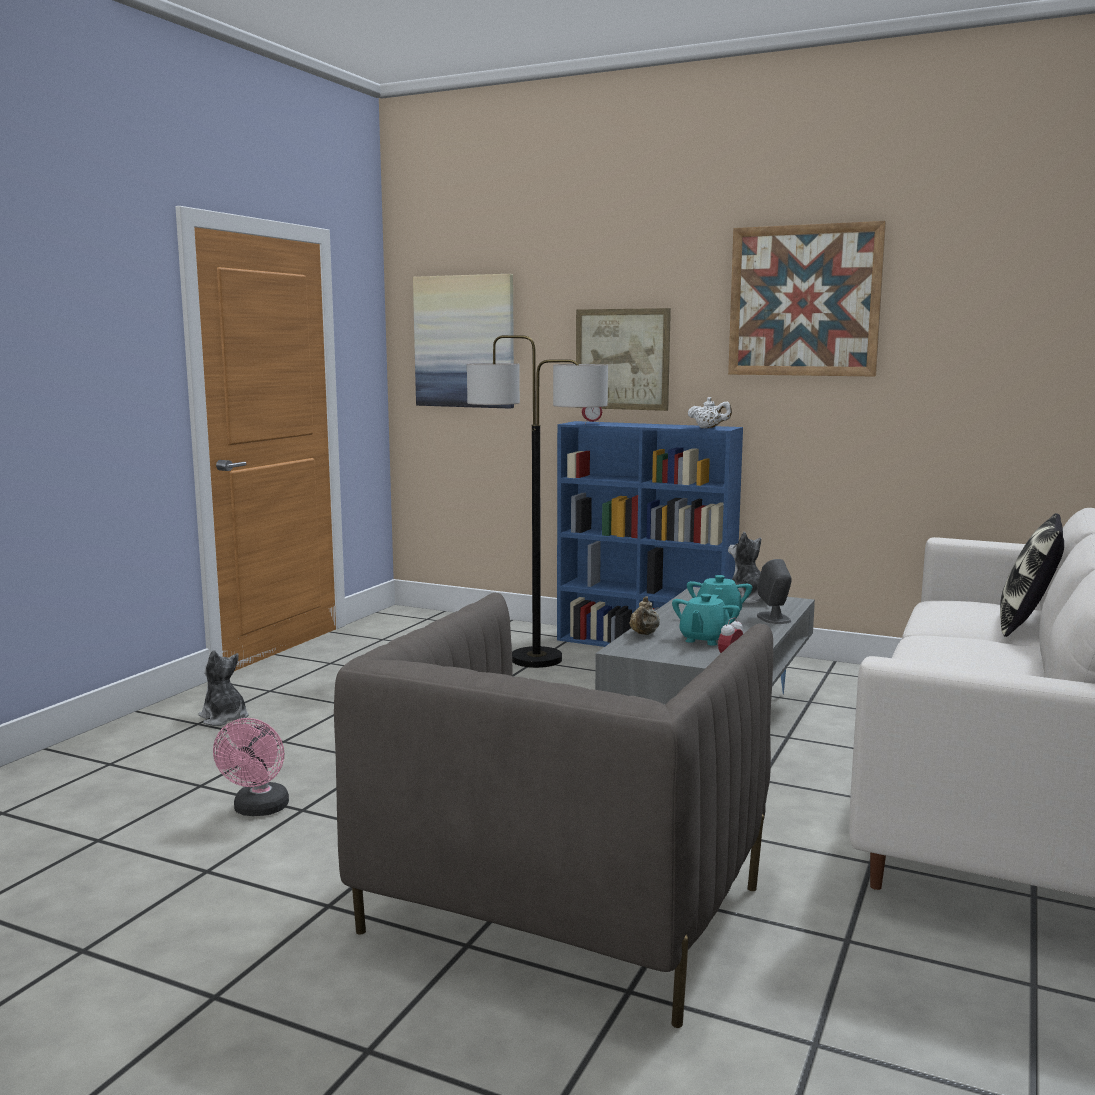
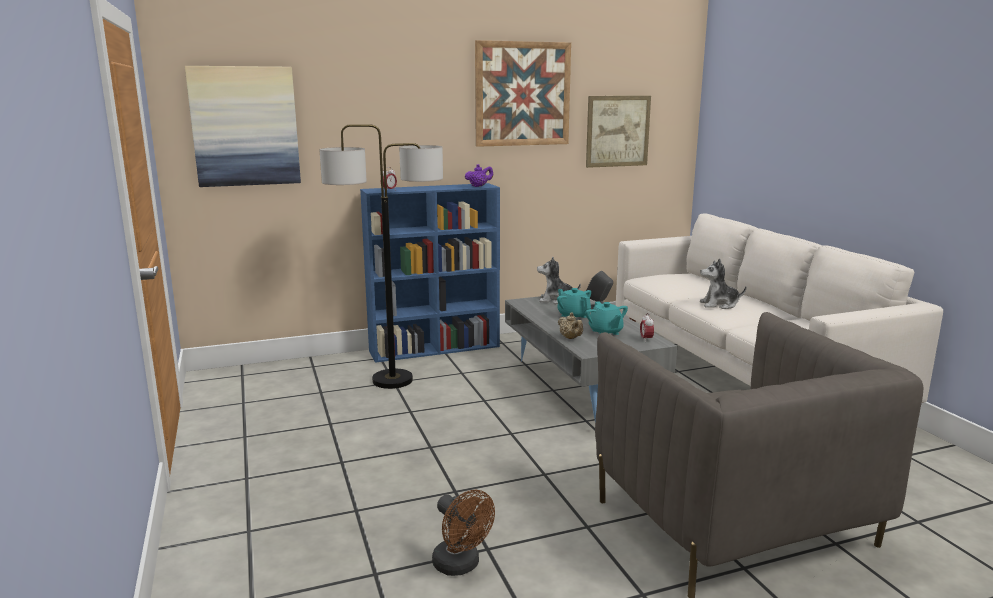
camera: 45 degrees left, 5 degrees up
plush toy [199,650,248,726] -> plush toy moved to [700,259,746,309]
pink fan [213,718,289,816] -> brown fan [432,490,495,576]
picture [576,308,671,411] -> picture moved to [586,96,651,168]
white teapot [688,397,732,428] -> purple teapot [465,164,493,187]
pillow [1000,513,1064,637] -> none

